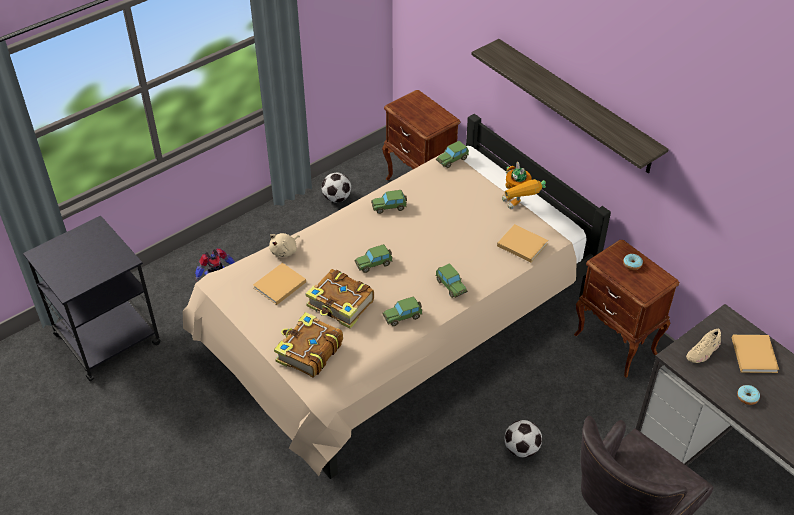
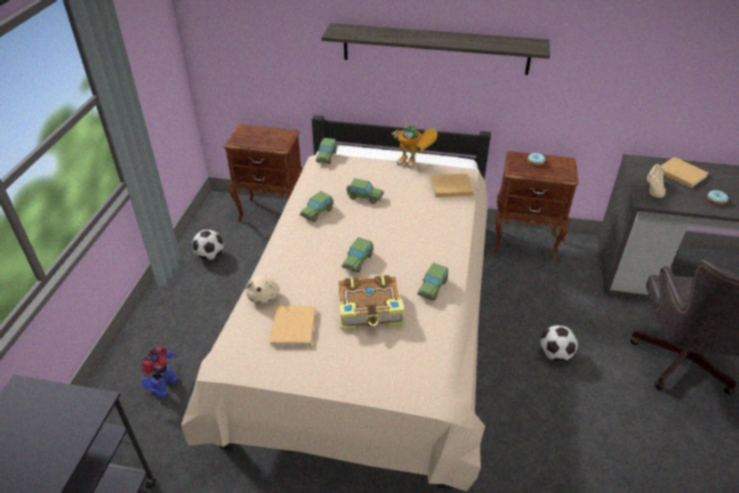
camera: 40 degrees left, 5 degrees down
book [274,312,343,377] -> none
toy car [435,263,468,298] -> toy car moved to [346,178,384,204]

